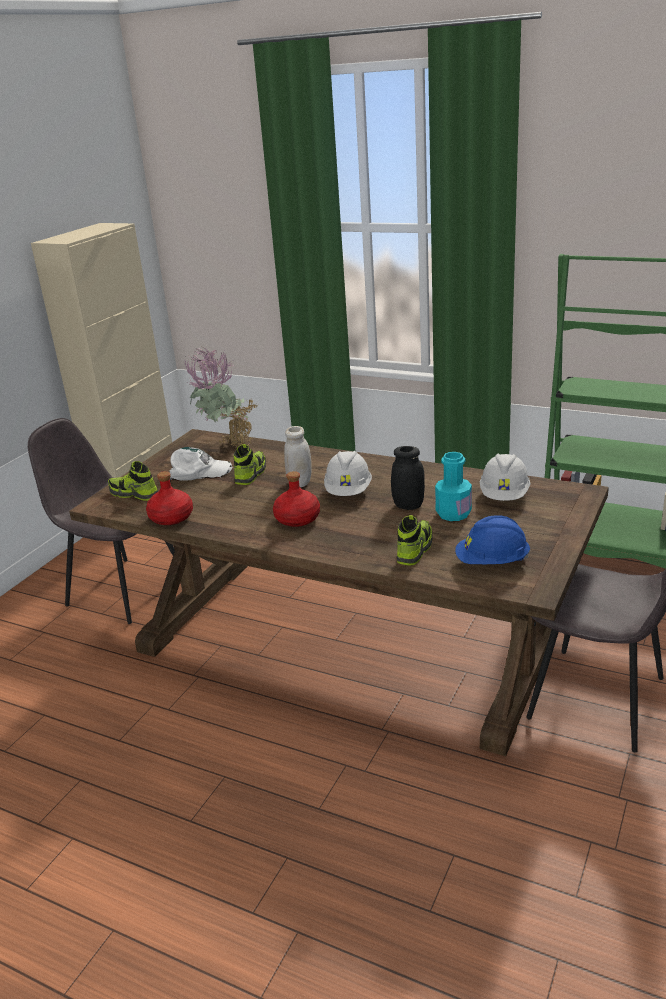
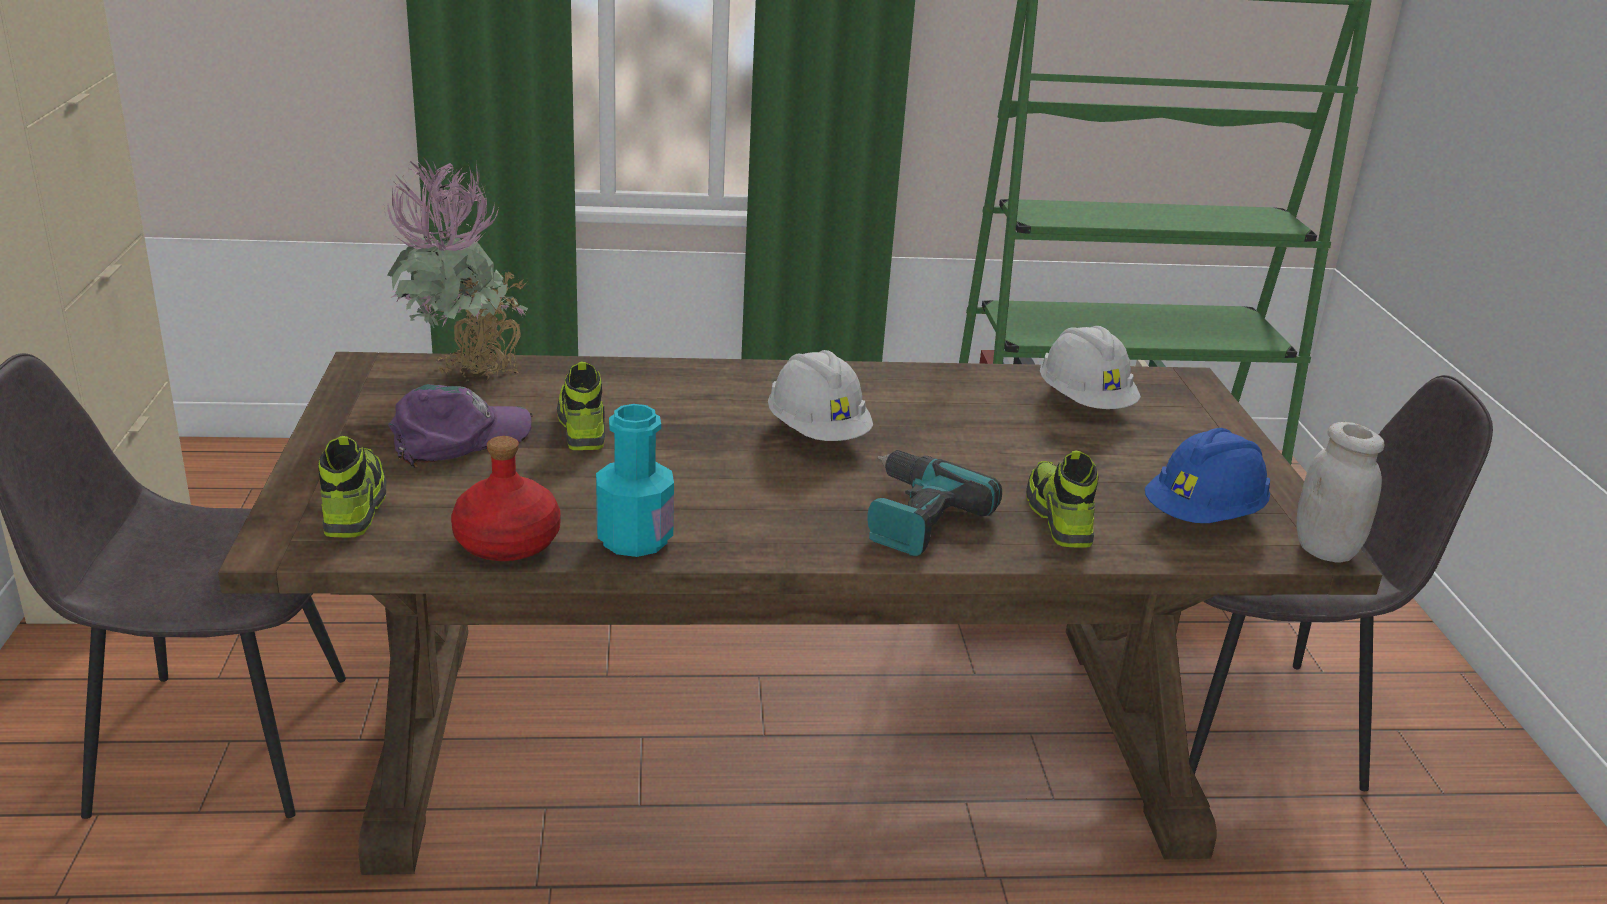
camera: 35 degrees left, 0 degrees up
shoe [108,461,158,501] -> shoe turned 90 degrees clockwise [318,436,387,538]
white cap [170,447,232,482] -> purple cap [388,384,533,468]
red bottle [273,471,320,527] -> none
white jar [284,426,312,487] -> white jar moved to [1297,422,1385,563]
black jar [391,446,425,510] -> none
turquoise bottle [435,452,472,521] -> turquoise bottle moved to [596,404,674,557]
none -> power drill [867,450,1002,557]

